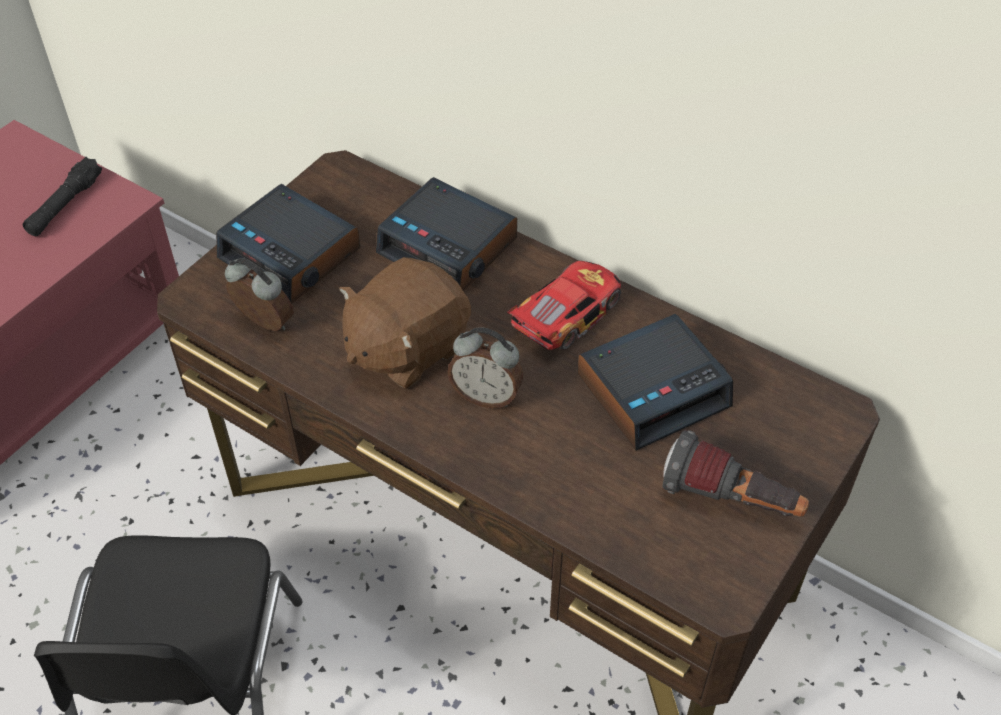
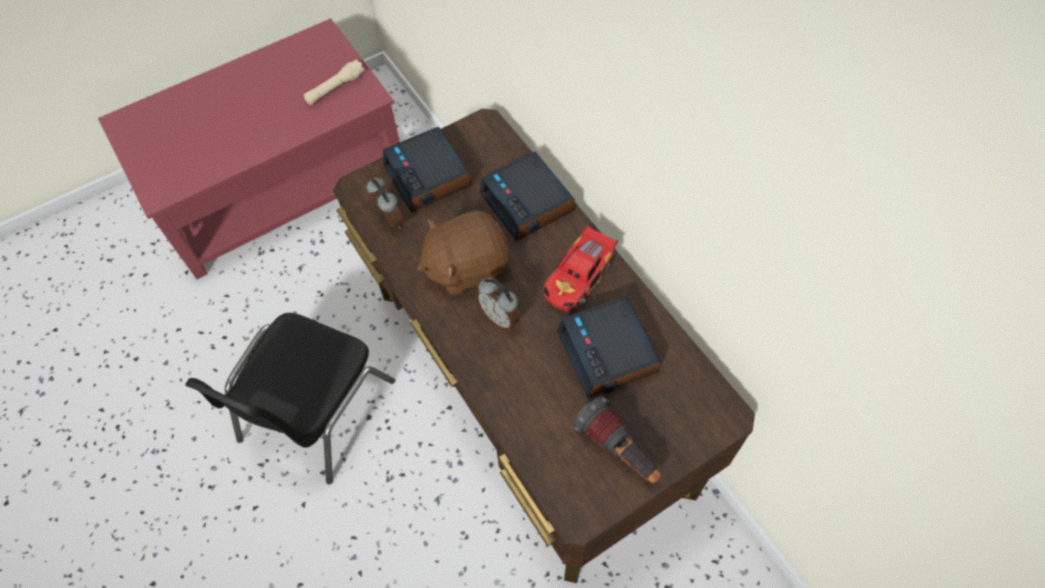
camera: 25 degrees right, 10 degrees up
black flashlight [23,157,102,236] -> beige flashlight [303,59,365,105]
toy car [507,261,621,350] -> toy car turned 150 degrees clockwise [543,225,618,312]
alarm clock [577,314,733,451] -> alarm clock turned 75 degrees clockwise [557,297,661,398]

